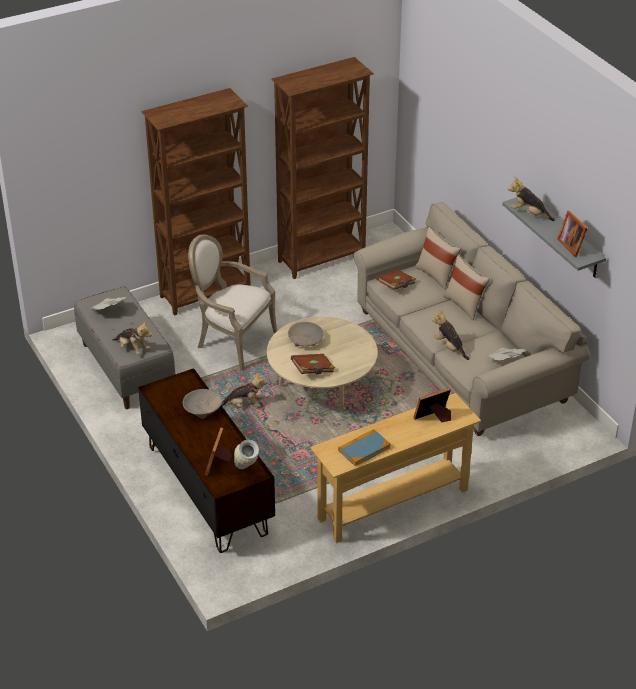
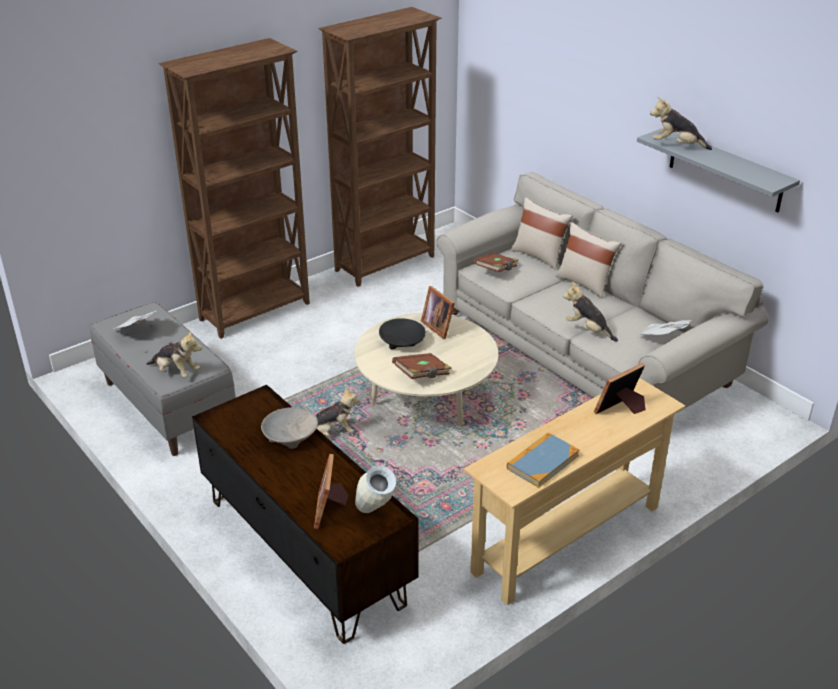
camera: 10 degrees left, 5 degrees down
armchair [188,234,277,371] -> none
beige bowl [288,322,324,347] -> black bowl [379,318,426,349]
picture frame [557,211,588,257] -> picture frame moved to [421,286,455,339]

